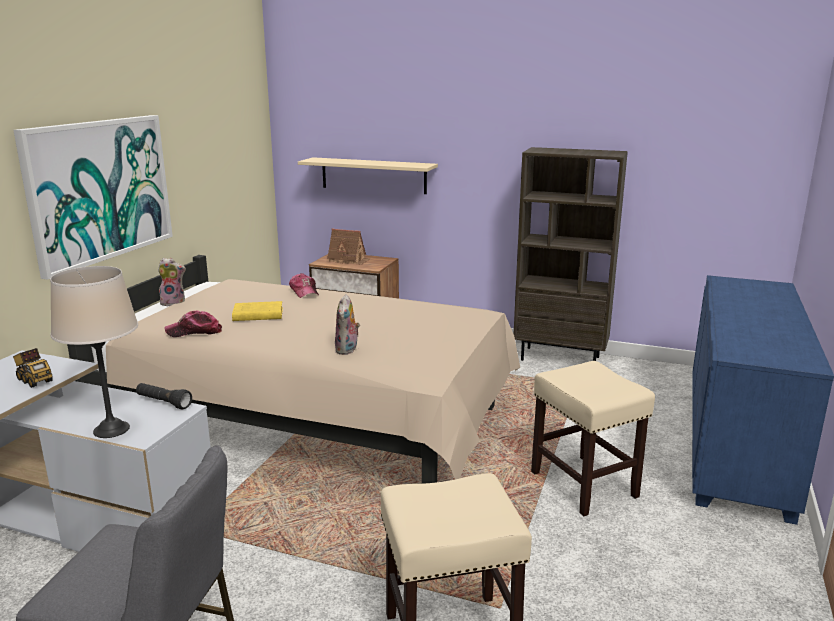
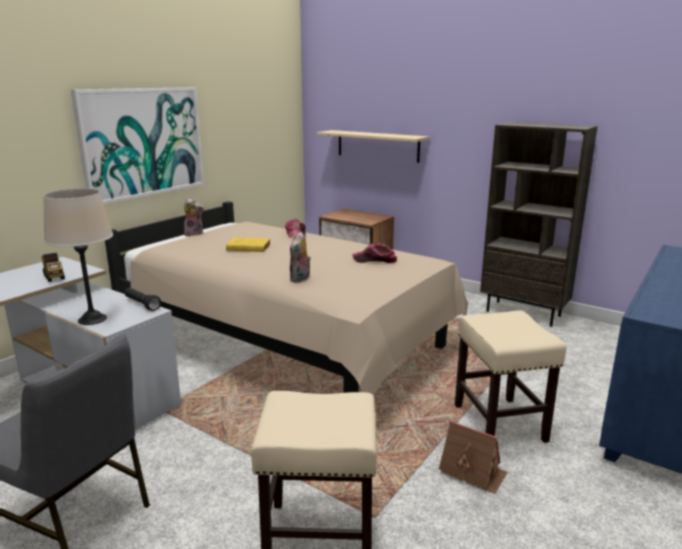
camera: 15 degrees right, 0 degrees up
cap [164,311,222,337] -> cap moved to [352,243,397,263]
toy house [327,228,371,265] -> toy house moved to [439,420,508,494]

